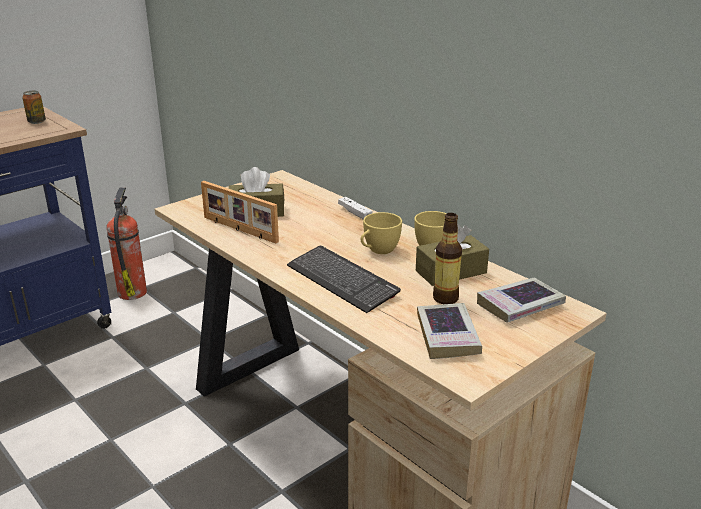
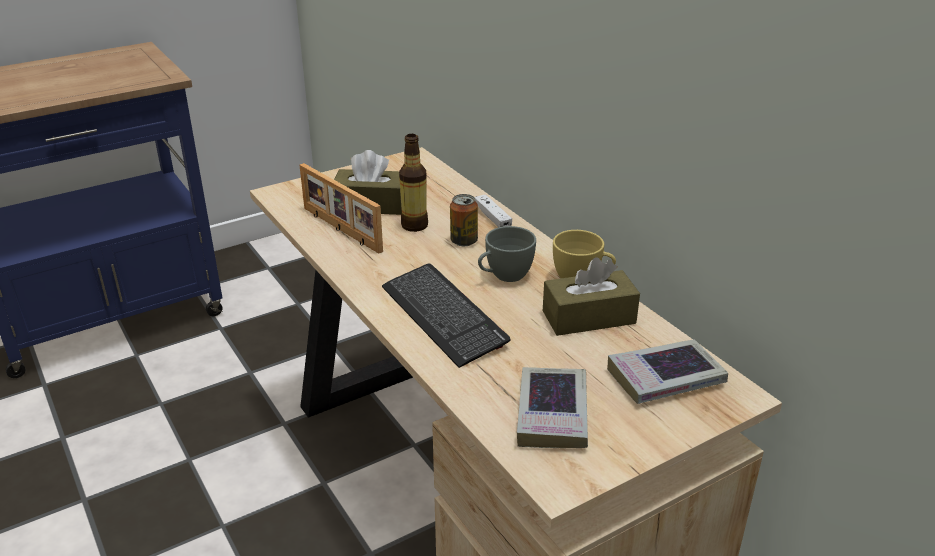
camera: 10 degrees right, 5 degrees up
can [22,91,46,124] -> can moved to [450,194,478,246]
fire extinguisher [106,187,147,300] -> none
yellow cup [361,212,402,254] -> grey cup [478,226,536,282]
bottle [433,213,462,304] -> bottle moved to [399,134,428,232]

